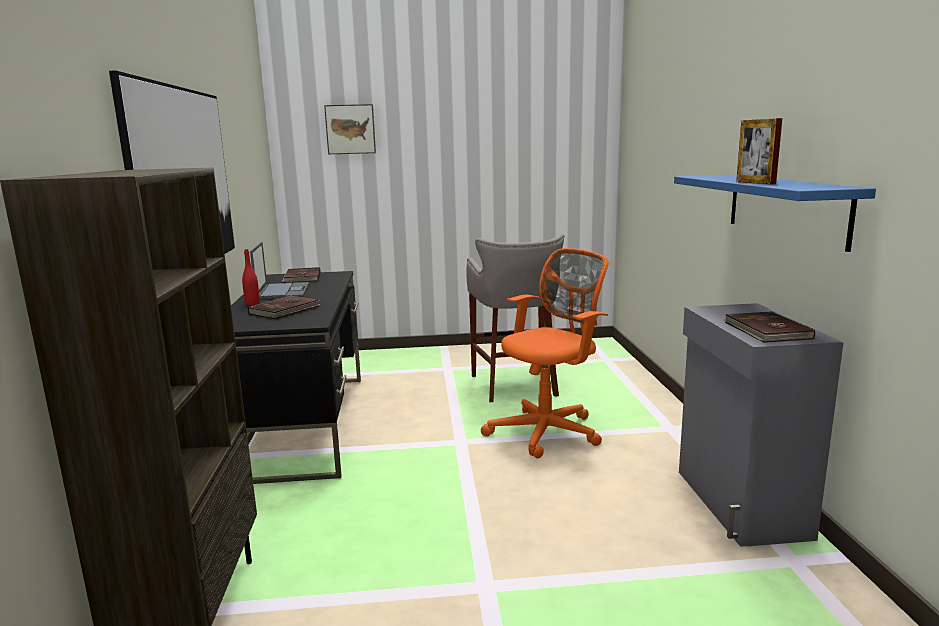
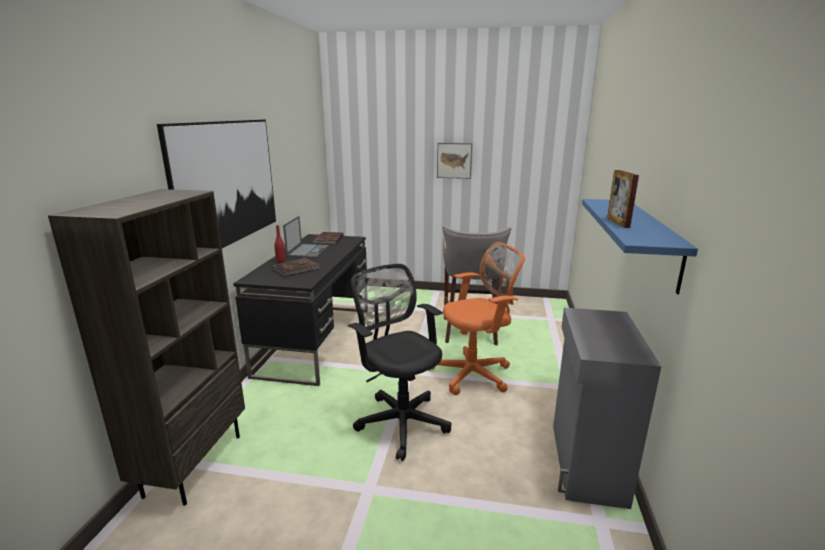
camera: 15 degrees right, 5 degrees up
picture [324,104,376,154] -> picture moved to [437,143,472,179]
brown book [725,311,815,343] -> none
none -> black office chair [348,264,451,461]

